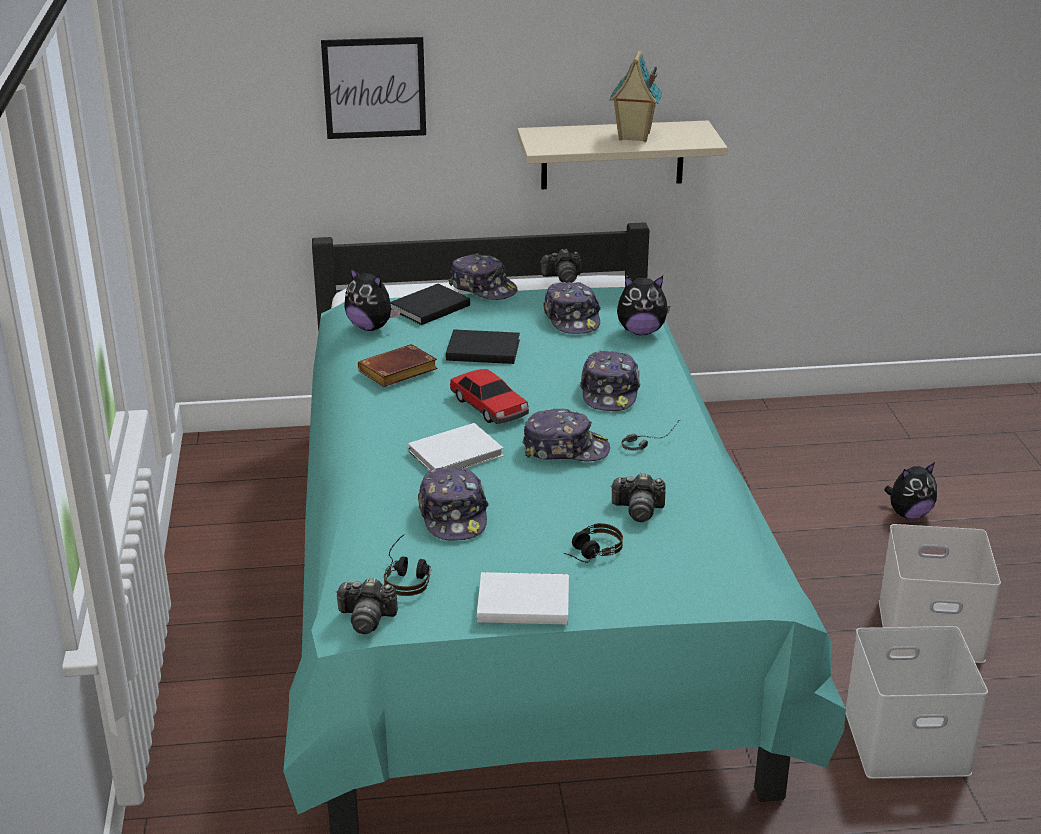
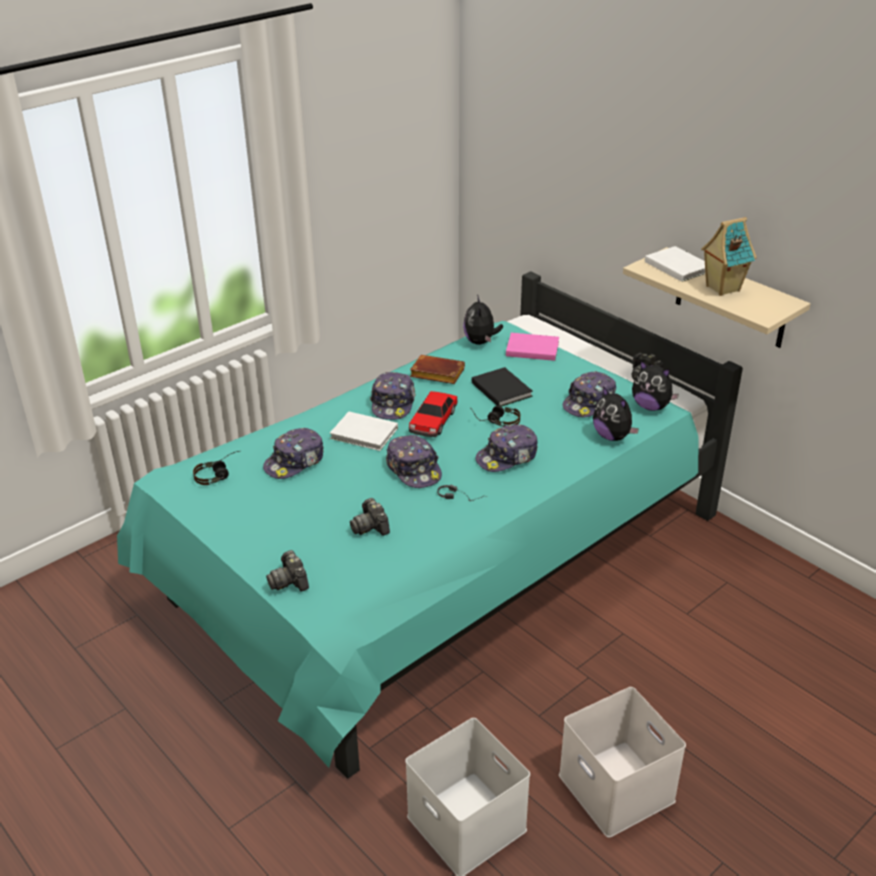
camera: 55 degrees right, 5 degrees up
picture [321,37,426,139] -> none
camera [335,578,398,634] -> camera moved to [266,550,309,591]
black book [390,284,470,325] -> pink book [506,333,559,361]
cap [448,253,518,300] -> cap moved to [370,372,415,420]
white book [477,572,569,624] -> white book moved to [645,246,705,282]
headphones [564,523,623,563] -> headphones moved to [472,406,520,427]
plush toy [884,462,937,519] -> plush toy moved to [632,361,679,411]

